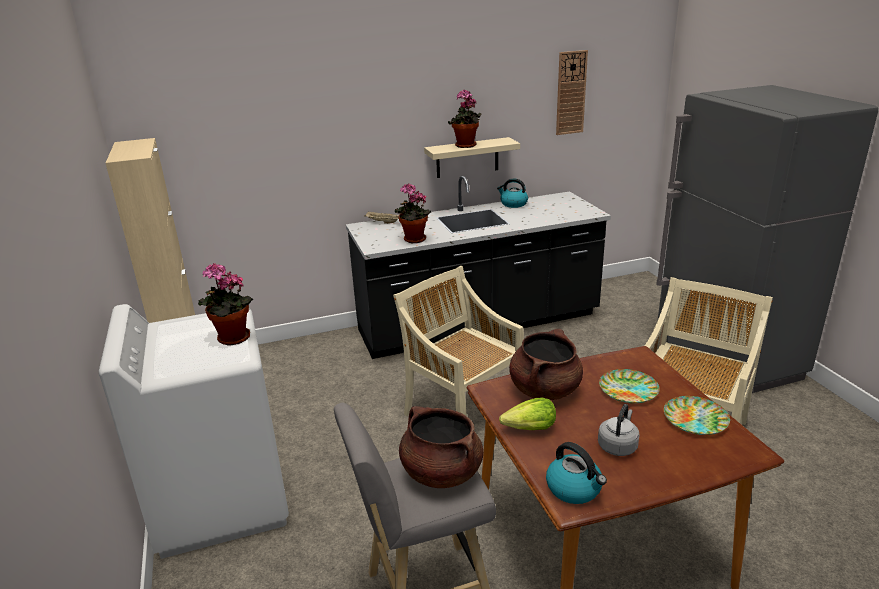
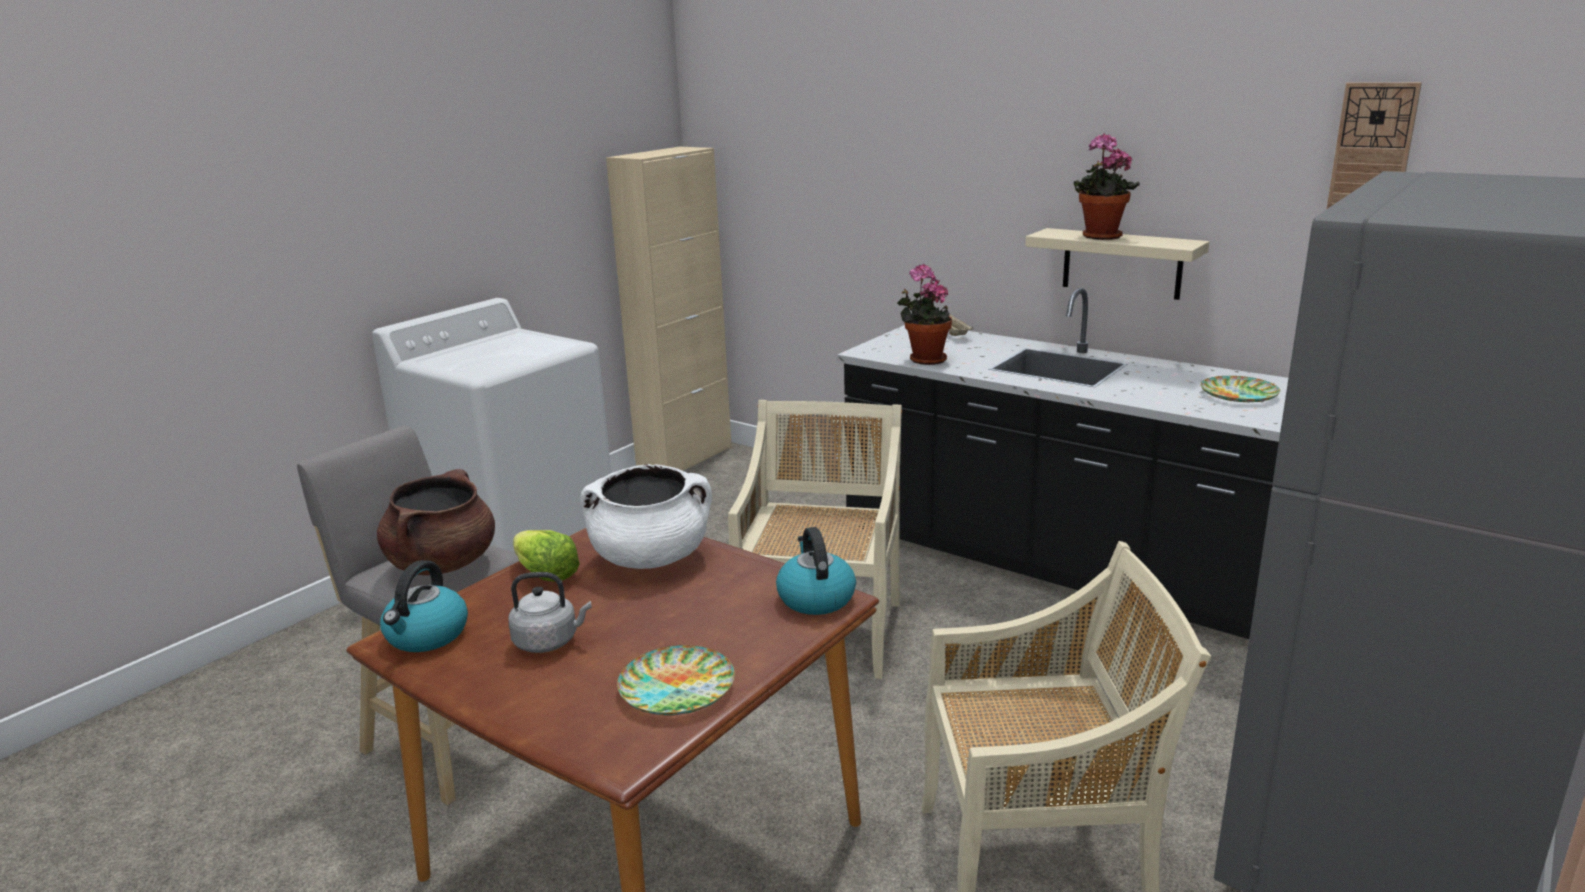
camera: 55 degrees right, 5 degrees down
potted plant [198,263,253,345] -> none
kettle [497,179,528,208] -> kettle moved to [776,527,856,615]
brown cooking pot [509,328,583,400] -> white cooking pot [580,464,712,569]
plate [599,369,660,404] -> plate moved to [1201,376,1280,402]

